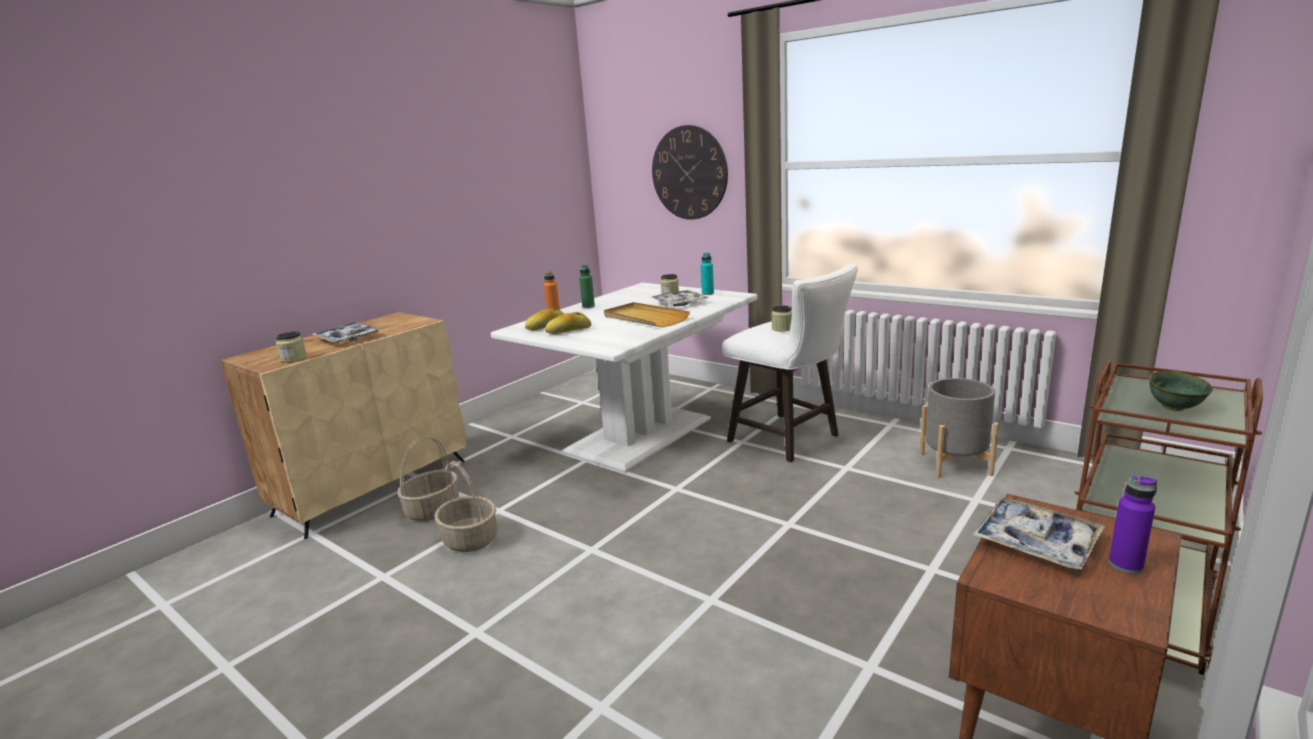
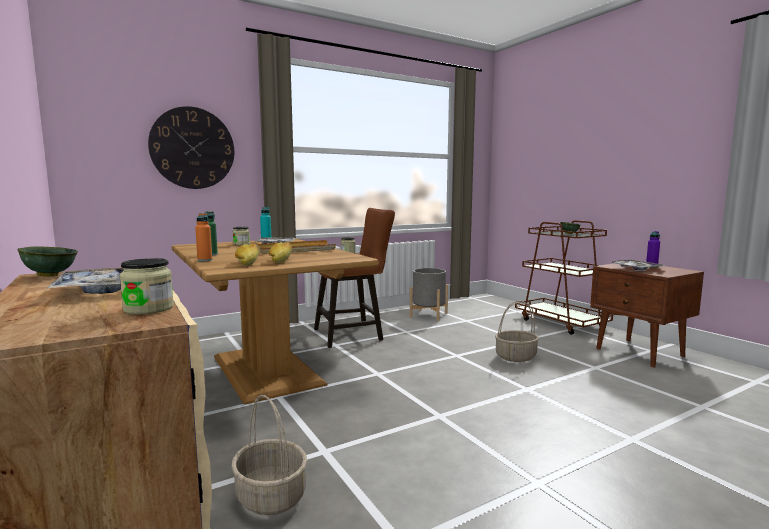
camera: 70 degrees left, 10 degrees down
basket [435,461,497,552] -> basket moved to [495,301,539,362]
white dining table [491,283,757,472] -> brown dining table [172,239,378,405]
white stool [722,264,858,462] -> brown stool [314,208,395,348]
none -> green bowl [17,247,78,277]

